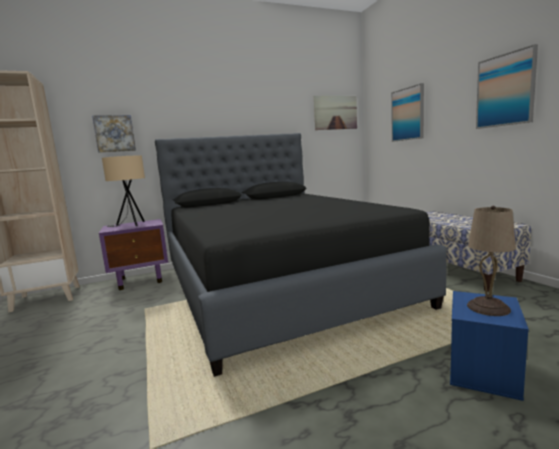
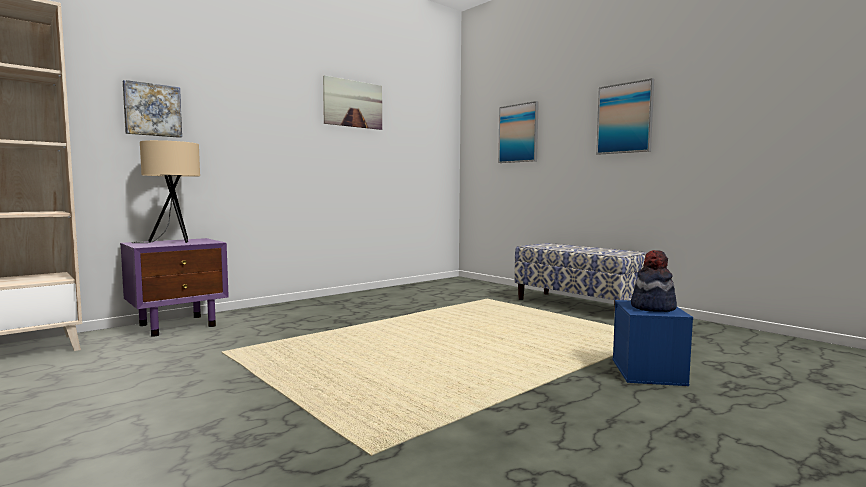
camera: 20 degrees left, 5 degrees down
black bed [155,133,447,377] -> none
picture [314,96,357,130] -> picture moved to [323,75,382,130]
beige table lamp [467,206,516,316] -> hat [631,250,677,312]

